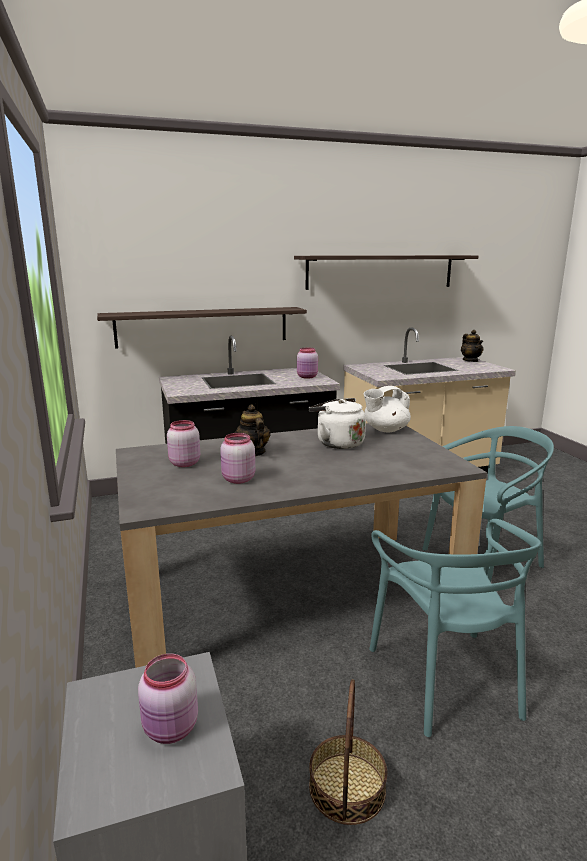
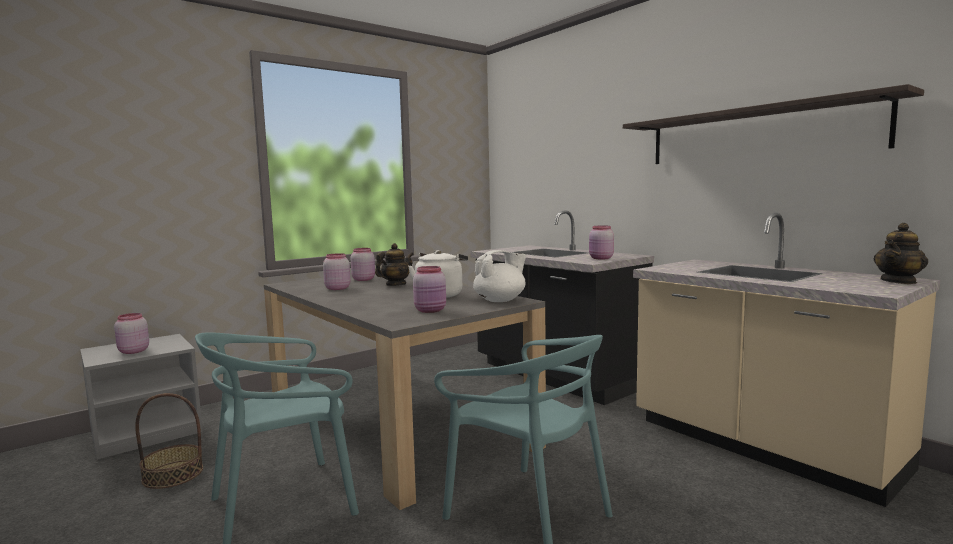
camera: 70 degrees right, 10 degrees down
shelf [97,307,307,349] -> none
white teapot [364,386,411,432] -> white teapot turned 105 degrees clockwise [473,250,526,302]
none -> pink jar [413,266,446,313]

